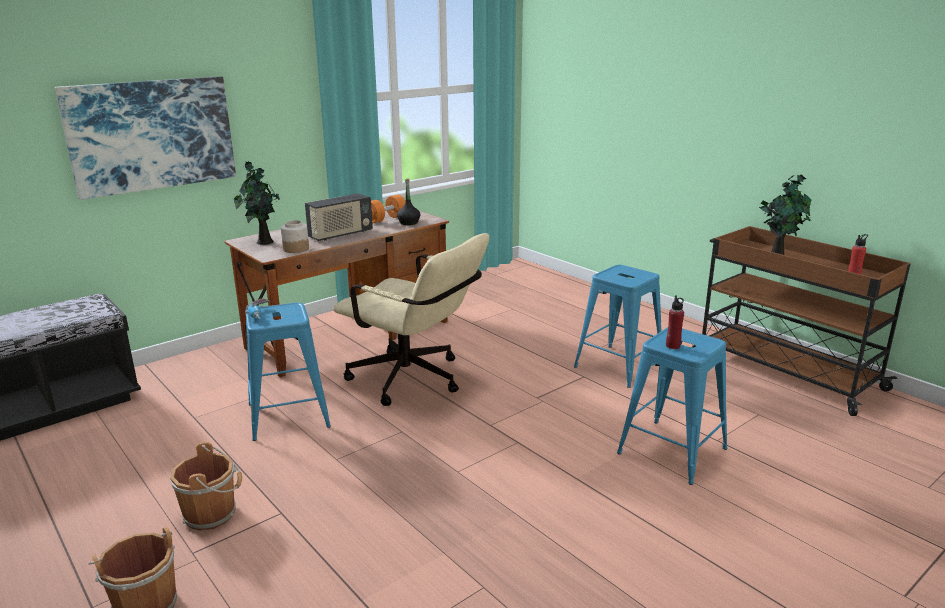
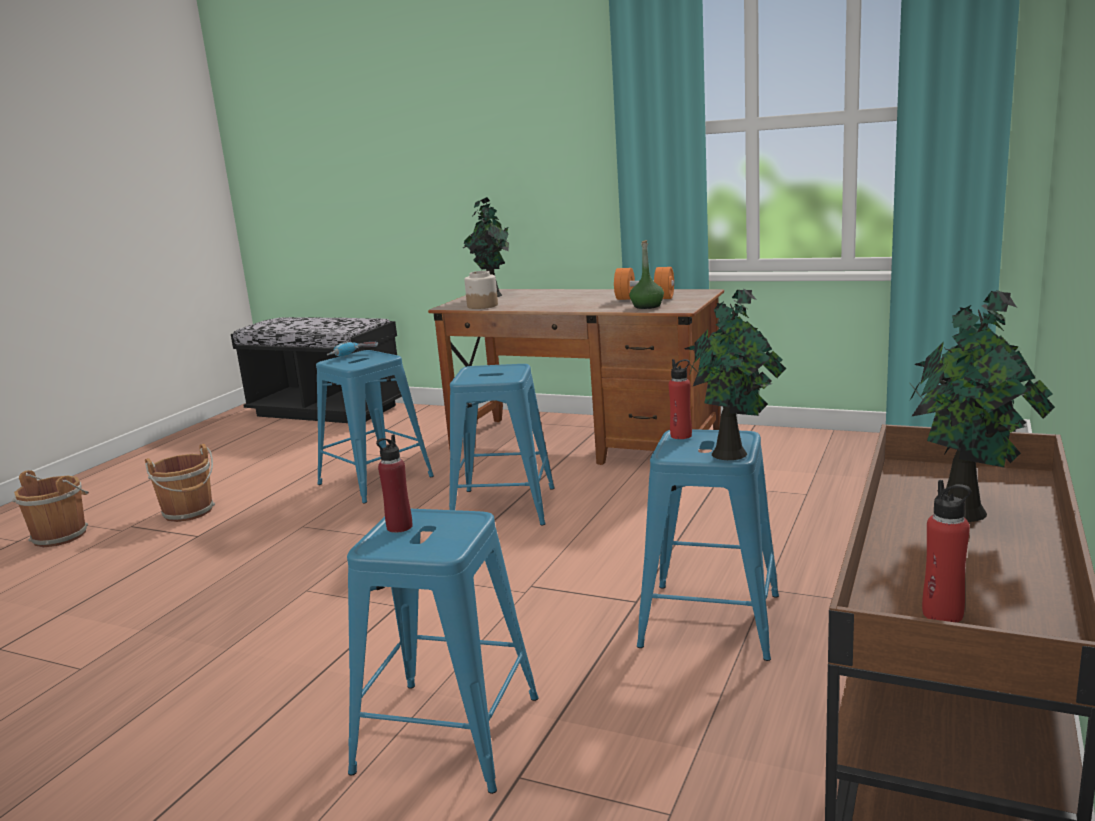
camera: 65 degrees right, 5 degrees down
picture [54,76,236,200] -> none
radio [305,193,373,241] -> none
beige office chair [333,233,489,406] -> blue stool [449,364,555,525]
black bottle [397,178,420,225] -> green bottle [630,240,664,309]
none -> red bottle [669,359,692,439]
none -> potted plant [685,288,786,460]

